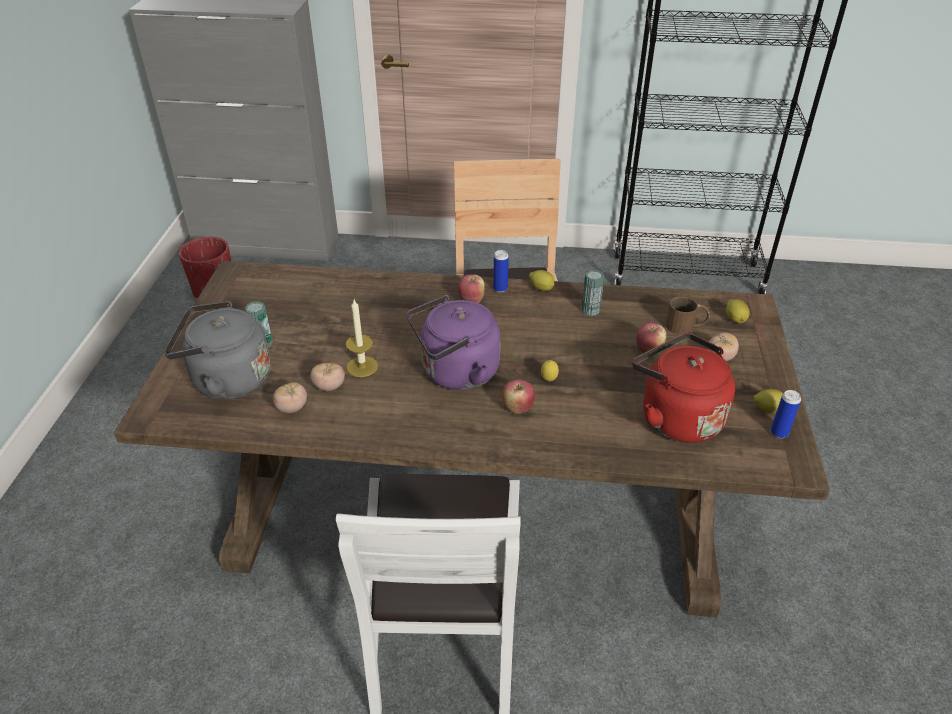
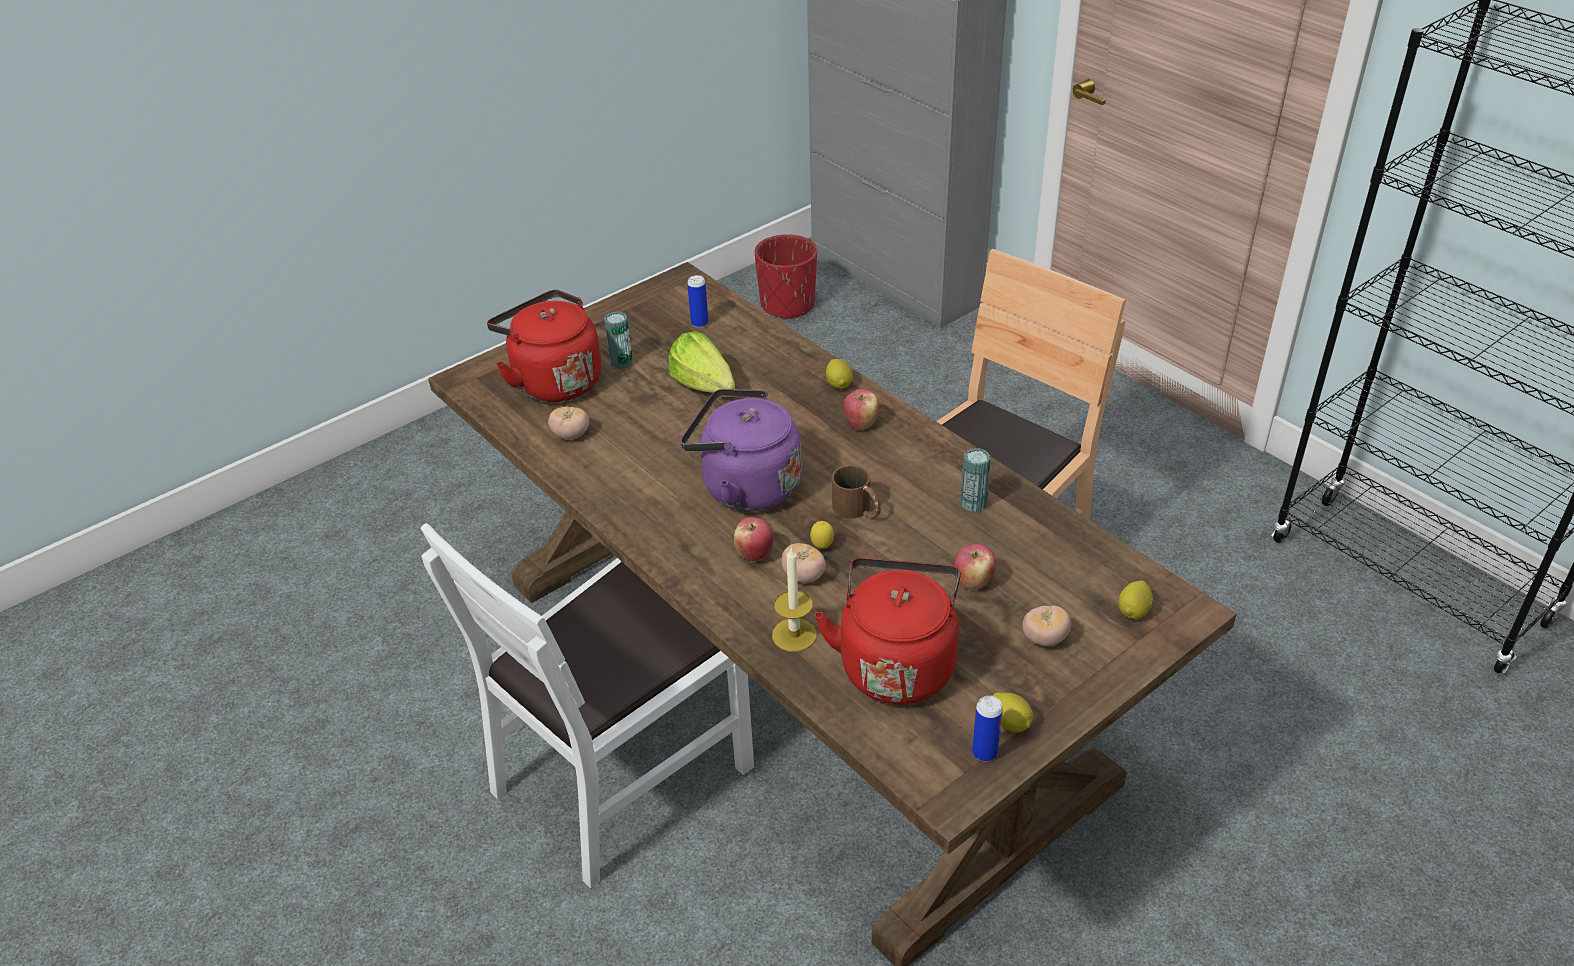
camera: 45 degrees right, 0 degrees up
grey kettle [164,301,271,400] -> red kettle [487,289,601,402]
tomato [310,363,345,391] -> tomato moved to [782,543,826,583]
candle [346,300,378,377] -> candle moved to [772,546,817,652]
can [493,250,509,292] -> can moved to [687,275,709,328]
lemon [529,270,555,291] -> lemon moved to [826,359,853,389]
brown mug [666,296,710,335] -> brown mug moved to [832,465,881,519]
none -> lettuce [668,331,735,393]

